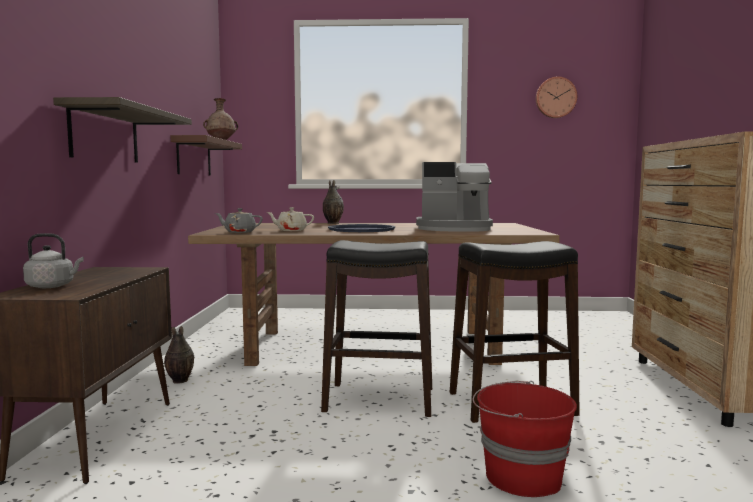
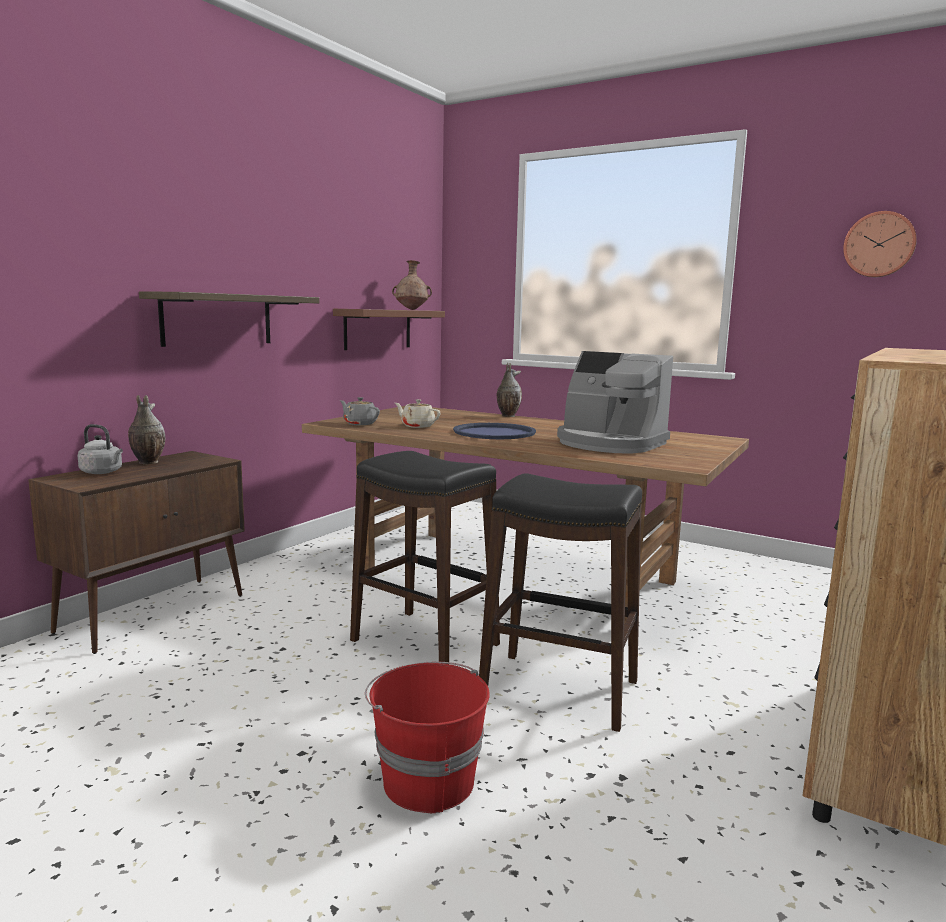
camera: 30 degrees right, 5 degrees up
vase [164,326,194,384] -> vase moved to [128,395,165,464]

